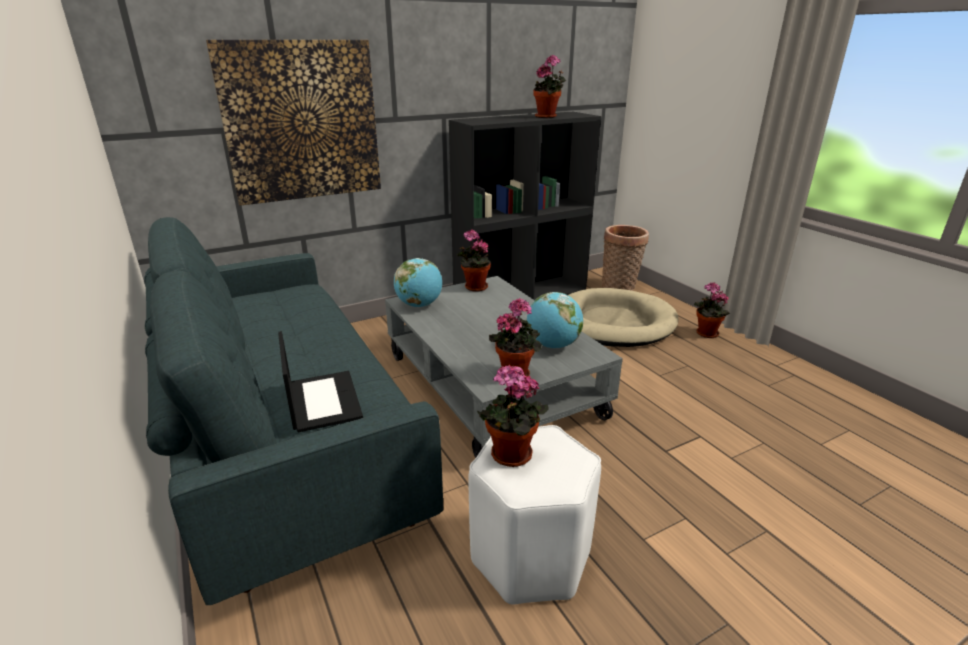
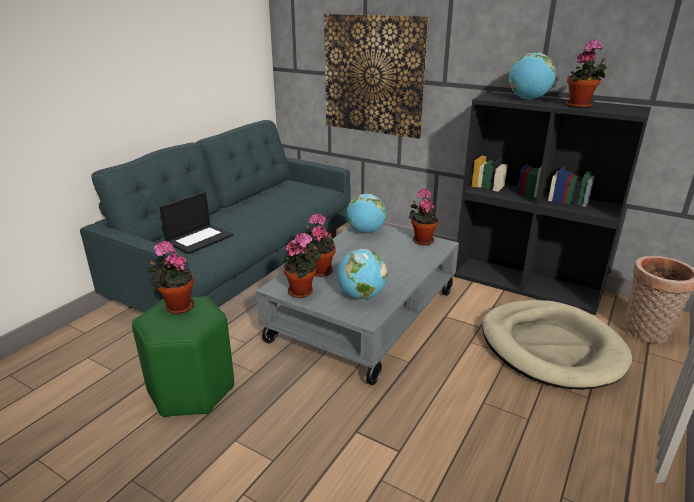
camera: 60 degrees right, 0 degrees up
white stool [468,425,601,605] -> green stool [132,296,234,417]
potted plant [694,282,730,338] -> potted plant moved to [305,214,336,277]
none -> globe [509,52,556,100]

